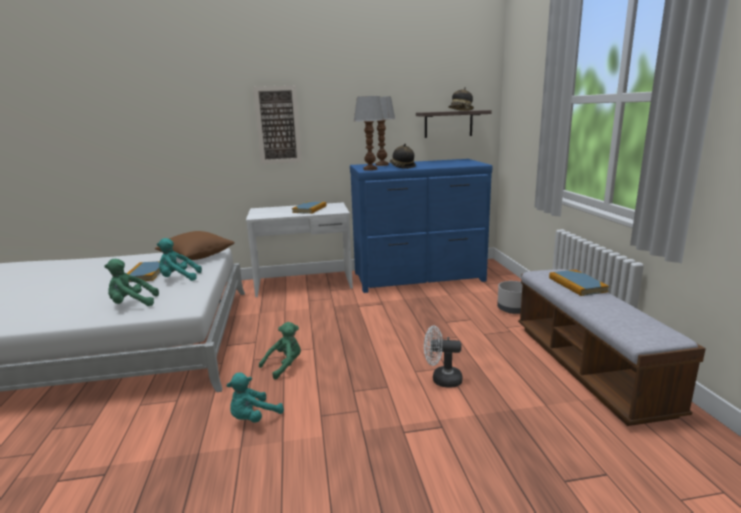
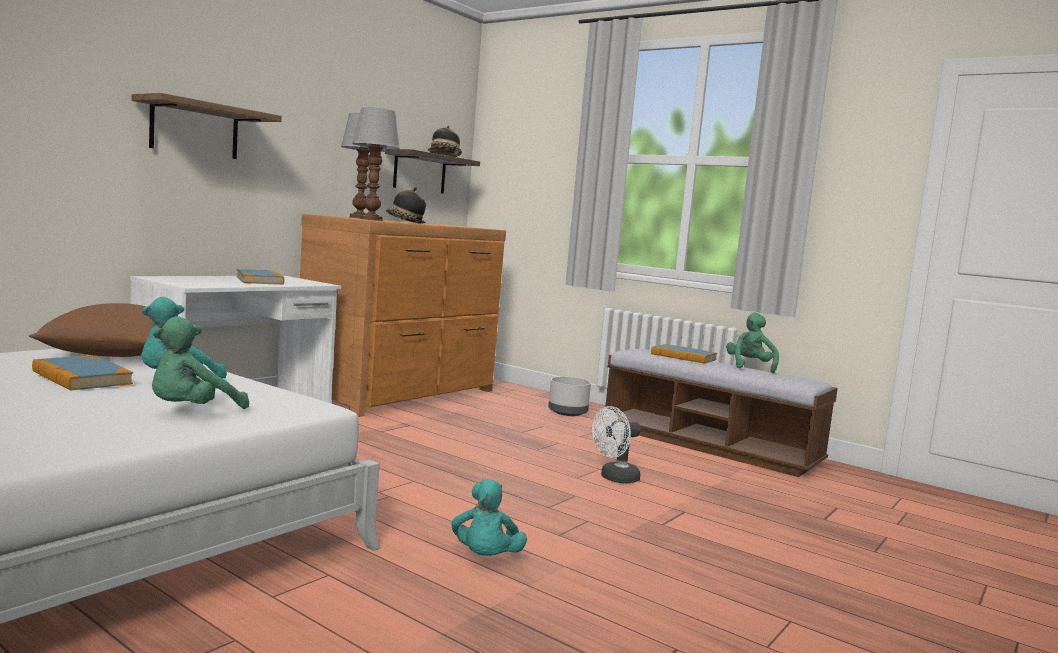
camera: 45 degrees left, 10 degrees down
picture [253,85,302,164] -> shelf [131,93,282,159]
green plush toy [259,322,301,380] -> green plush toy moved to [726,313,779,373]
blue dresser [350,159,493,293] -> brown dresser [300,214,506,417]

